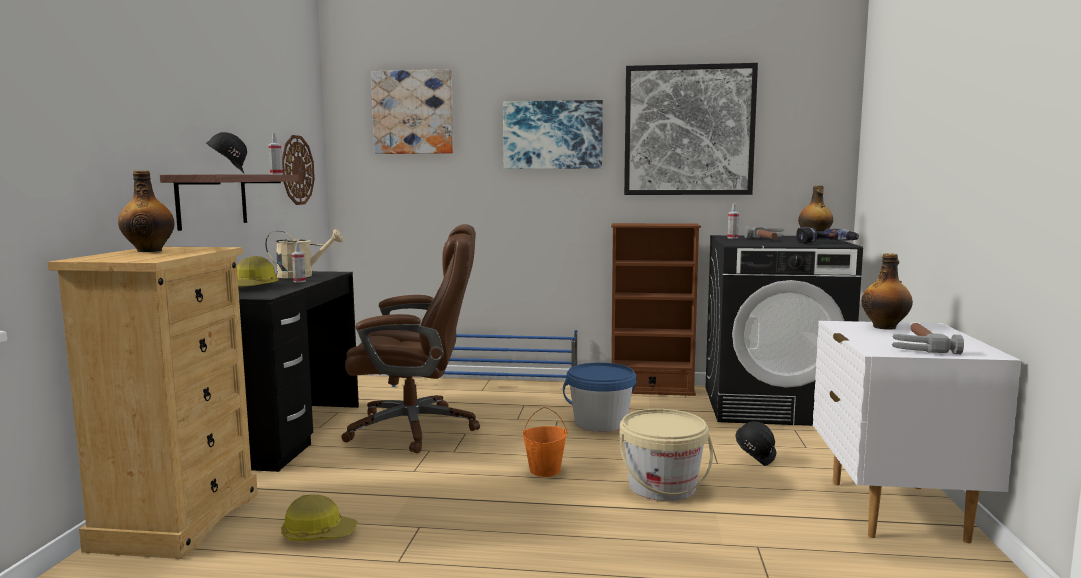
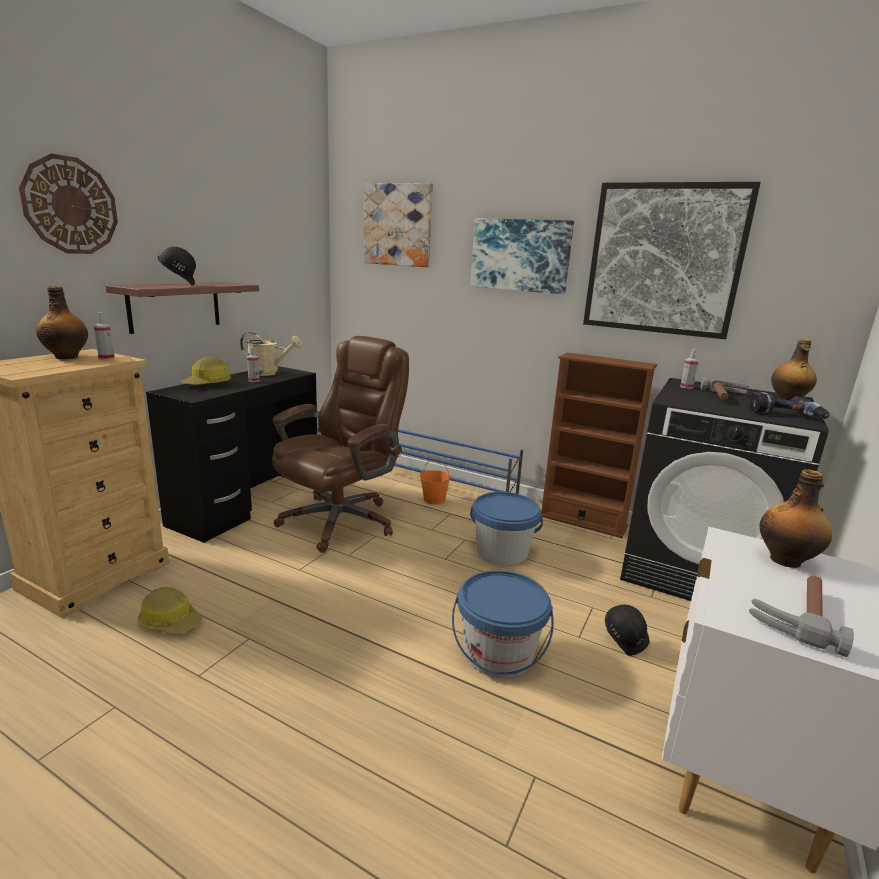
camera: 20 degrees right, 10 degrees up
spray bottle [268,133,283,174] -> spray bottle moved to [93,312,115,360]
wall clock [282,135,315,205] -> wall clock moved to [19,153,118,254]
brown office chair [341,224,480,453] -> brown office chair turned 75 degrees counterclockwise [272,336,409,553]
orange bucket [523,407,567,477] -> orange bucket moved to [420,458,451,505]
beige bucket [620,409,713,501] -> blue bucket [452,570,554,678]

